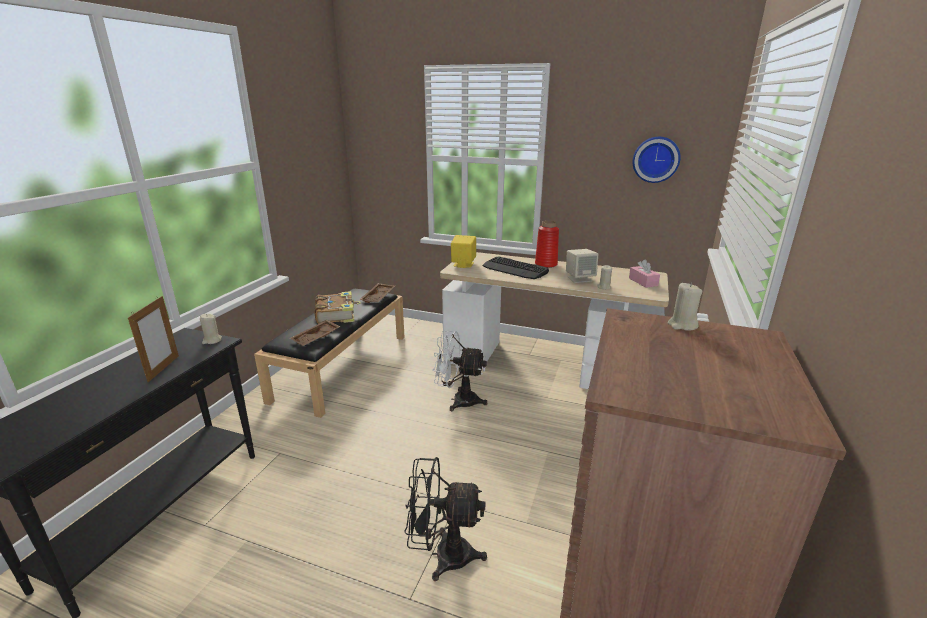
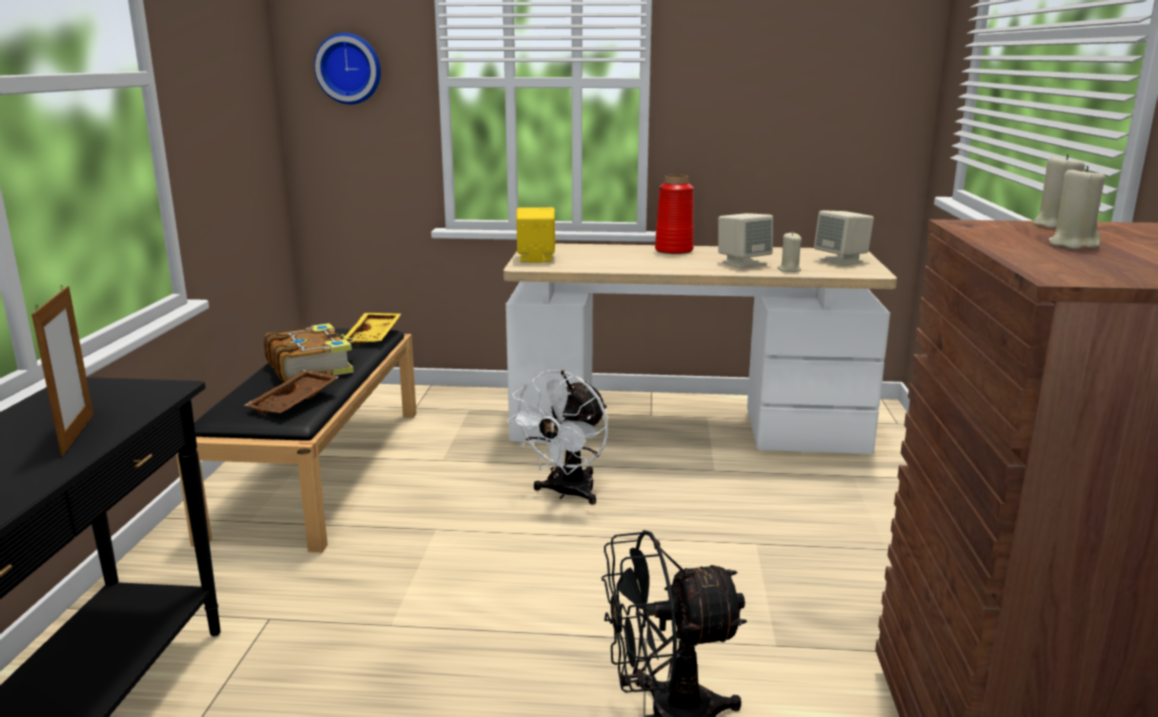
camera: 15 degrees left, 5 degrees down
beige candle [200,314,222,344] -> beige candle moved to [1049,166,1106,250]
brown tray [359,283,395,303] -> yellow tray [345,313,401,345]
white fan [432,331,487,411] -> white fan turned 60 degrees counterclockwise [507,370,608,504]
keyboard [483,257,549,279] -> none
pink tissue box [629,259,660,288] -> beige speaker [814,211,874,265]
wall clock [633,137,681,183] -> wall clock moved to [314,33,381,104]

